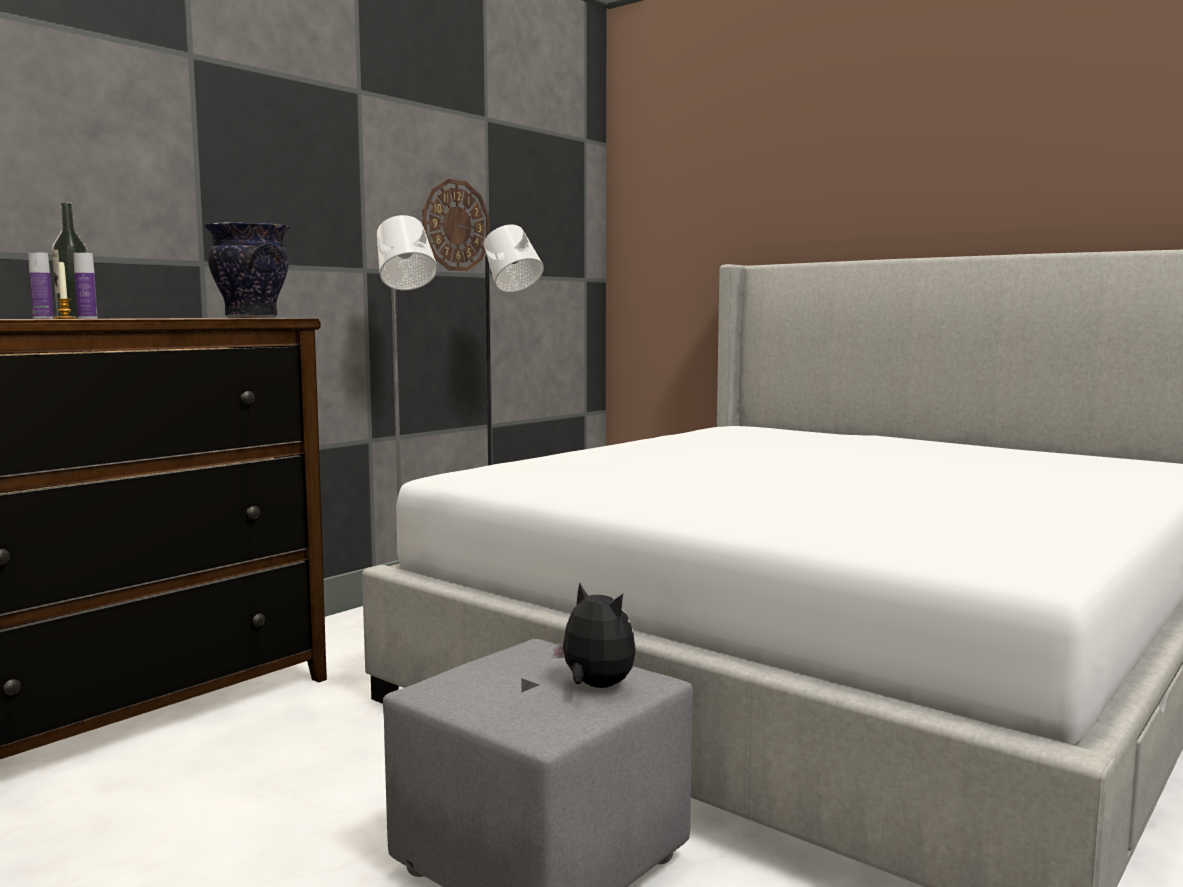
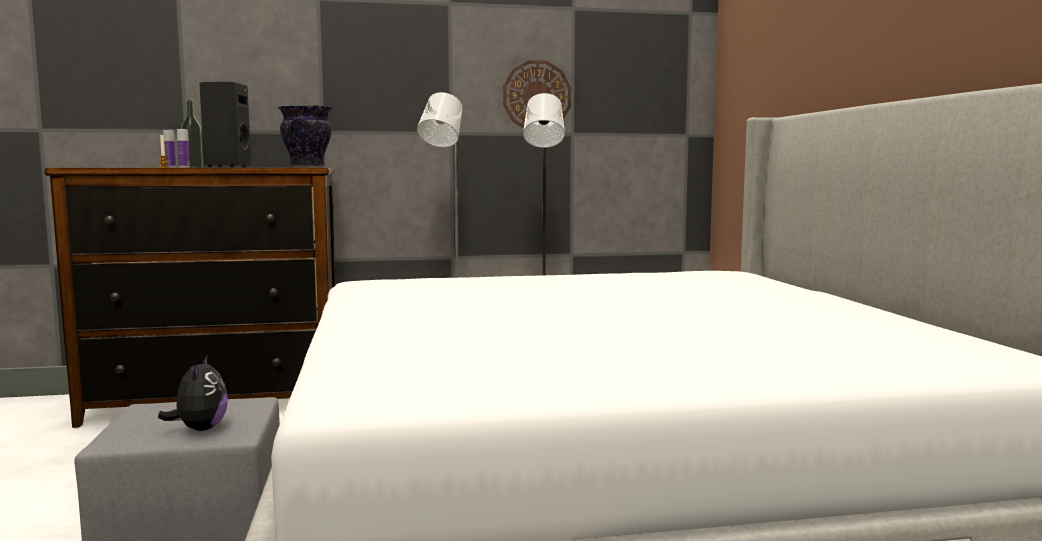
camera: 40 degrees right, 0 degrees up
none -> black speaker [199,82,251,167]

